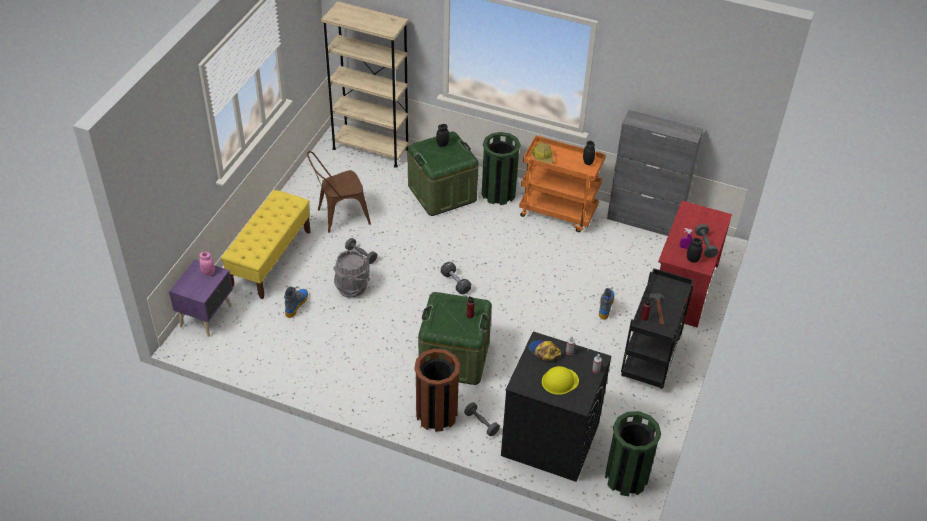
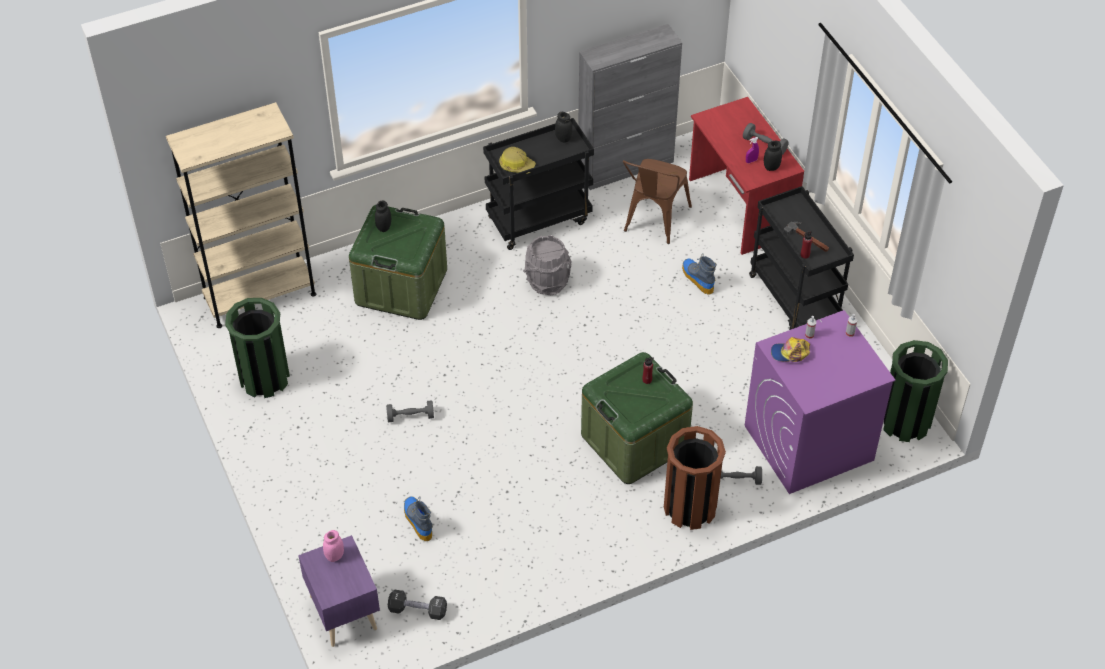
camera: 45 degrees left, 5 degrees up
yellow bench [221,190,310,299] -> none
brown chair [307,151,371,233] -> brown chair moved to [623,159,692,244]
grey bucket [333,250,370,297] -> grey bucket moved to [523,235,572,295]
black dumbbell [441,261,471,295] -> black dumbbell moved to [388,590,447,620]
green trash can [482,132,521,205] -> green trash can moved to [225,298,290,398]
black washing machine [501,331,611,482] -> purple washing machine [745,310,895,494]
orange cart [519,135,606,232] -> black cart [483,118,594,250]
yellow hard hat [542,366,579,395] -> none

